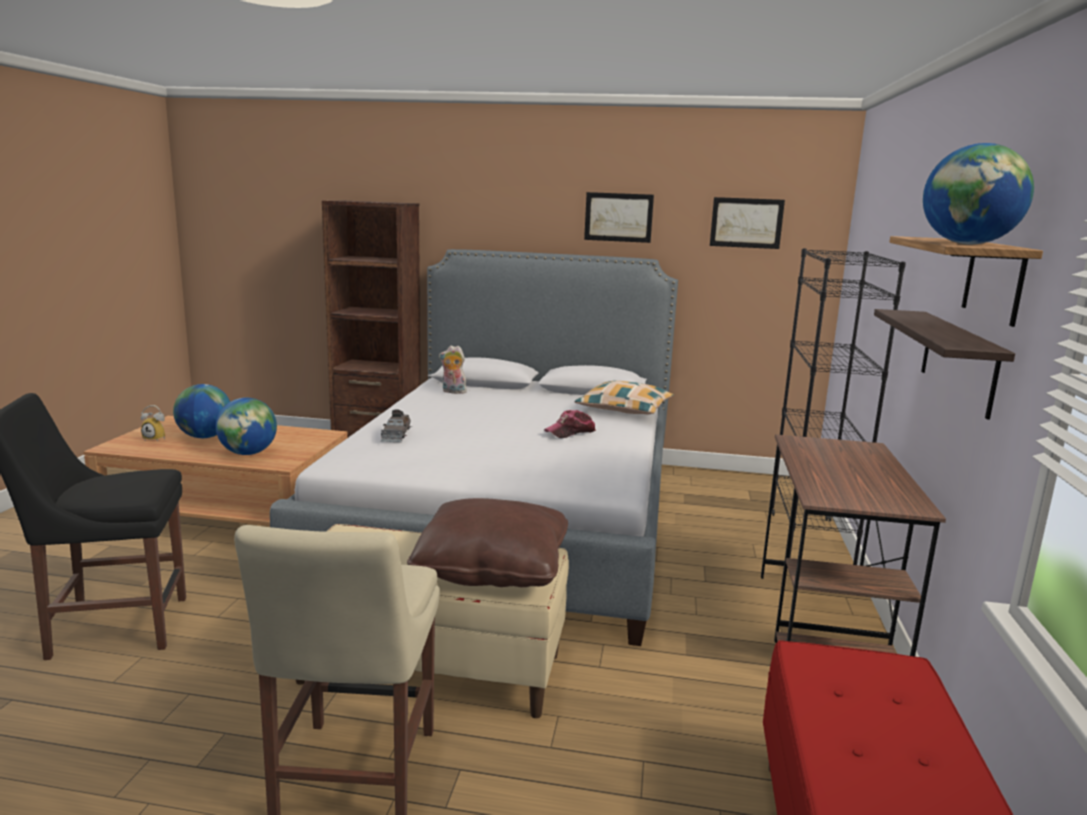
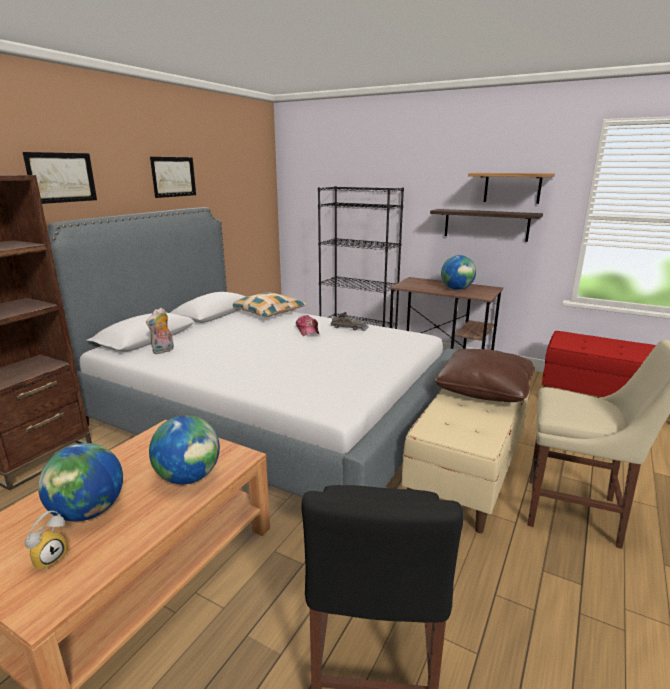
camera: 70 degrees left, 5 degrees up
grey toy car [381,409,412,442] -> grey toy car moved to [331,312,368,331]
picture [710,197,785,249] -> picture moved to [23,152,97,204]
globe [923,143,1034,244] -> globe moved to [441,255,476,290]

